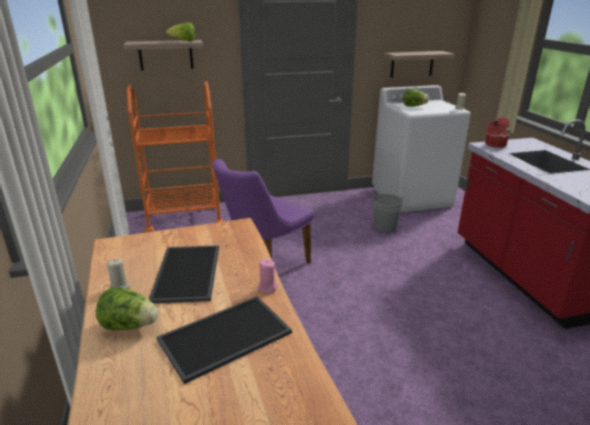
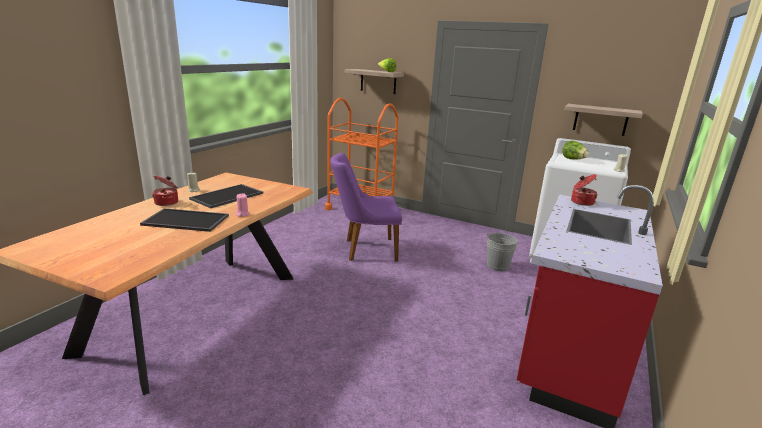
camera: 40 degrees right, 5 degrees down
lettuce [96,287,159,330] -> cooking pot [152,175,178,206]

